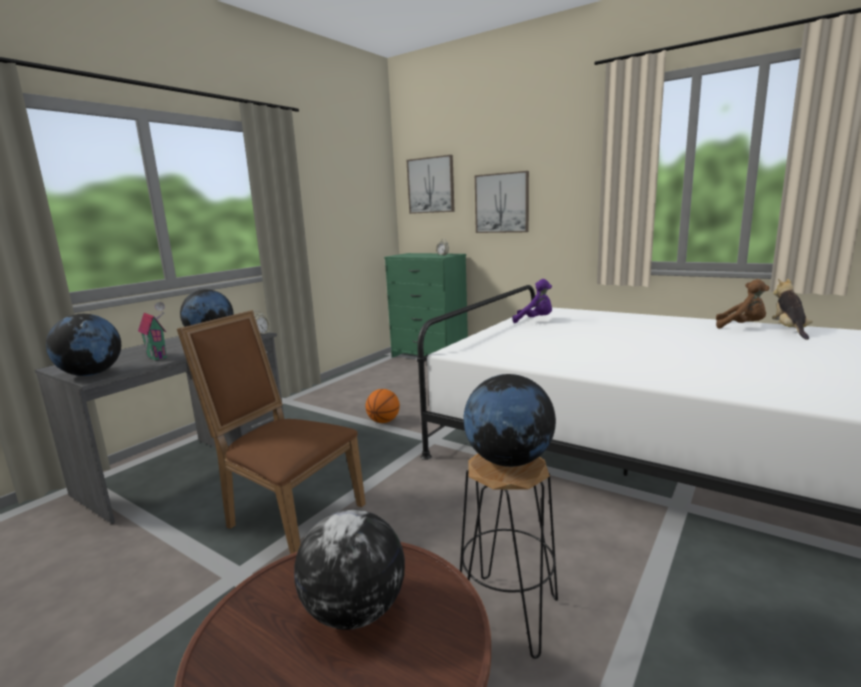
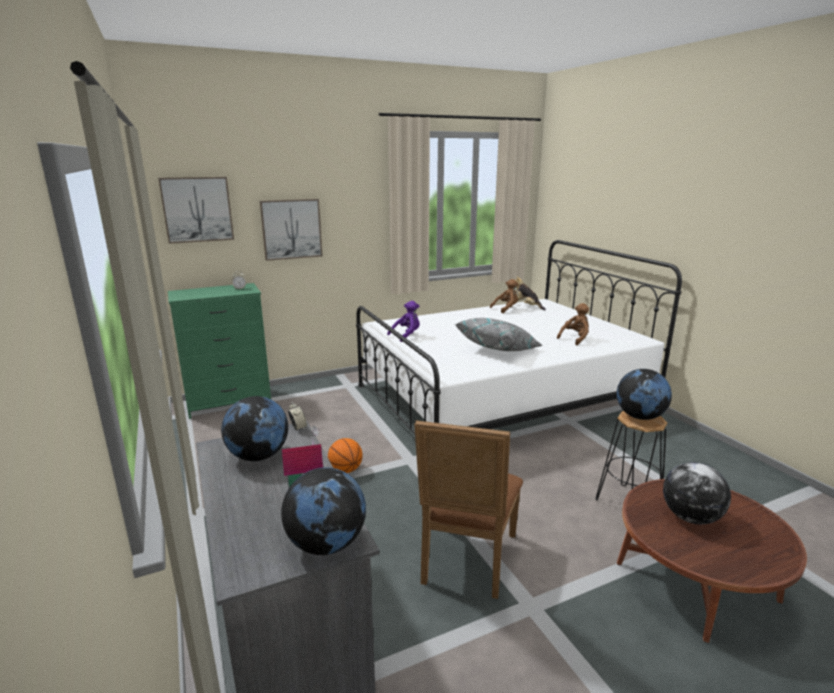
camera: 60 degrees left, 5 degrees up
brown chair [177,310,366,554] -> brown chair turned 45 degrees counterclockwise [414,420,523,599]
none -> grey pillow [455,318,543,351]
none -> brown plush toy [557,303,589,345]

